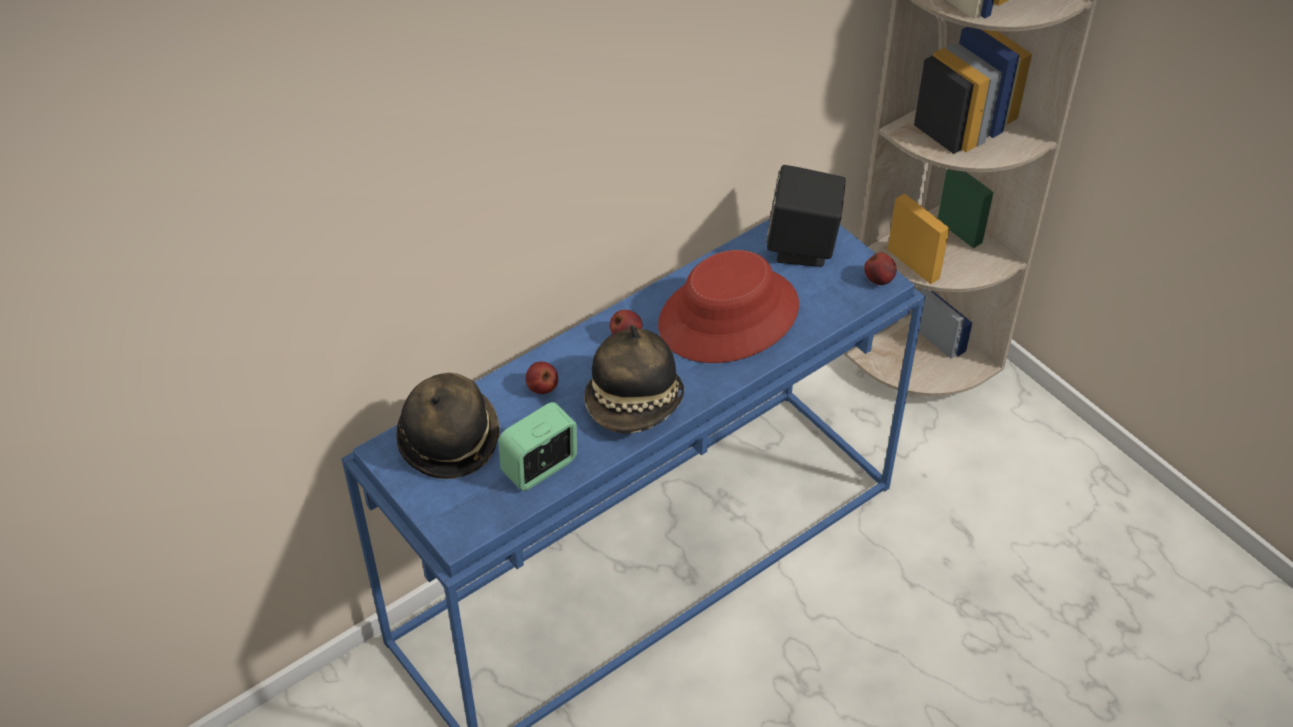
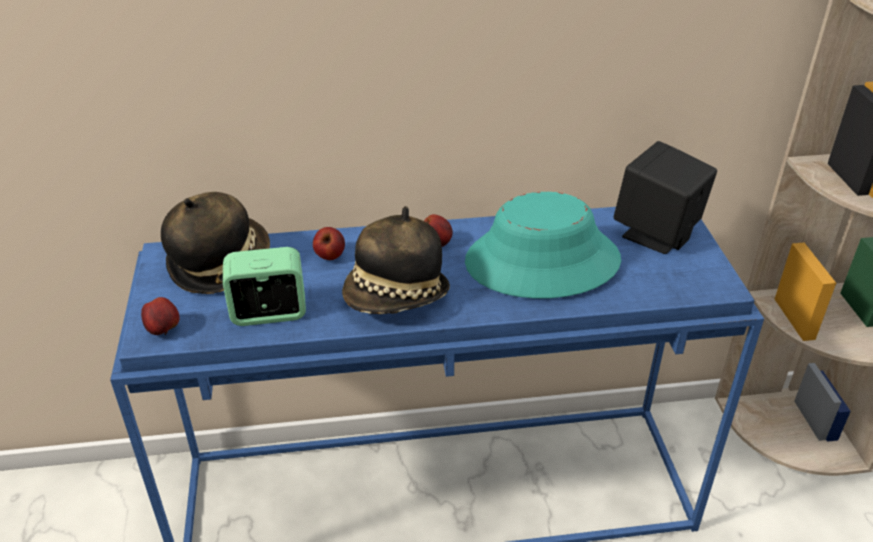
camera: 30 degrees right, 10 degrees down
red hat [658,250,799,363] -> turquoise hat [465,192,621,298]
apple [864,252,896,285] -> apple moved to [141,297,180,335]

